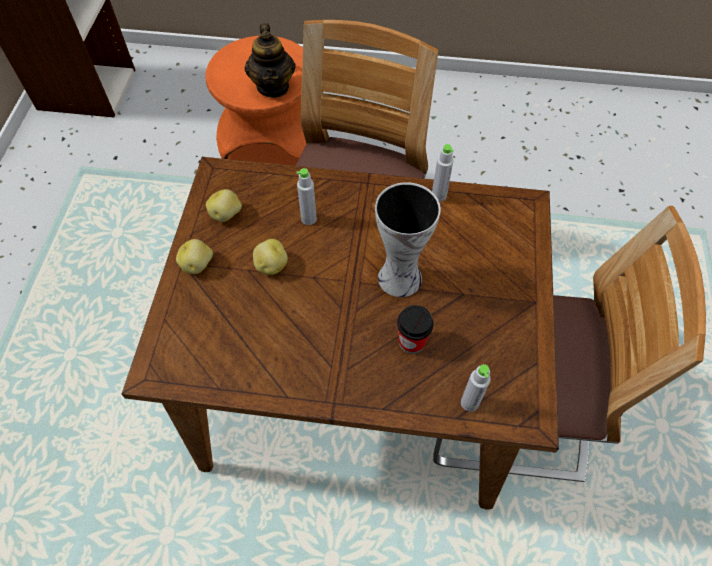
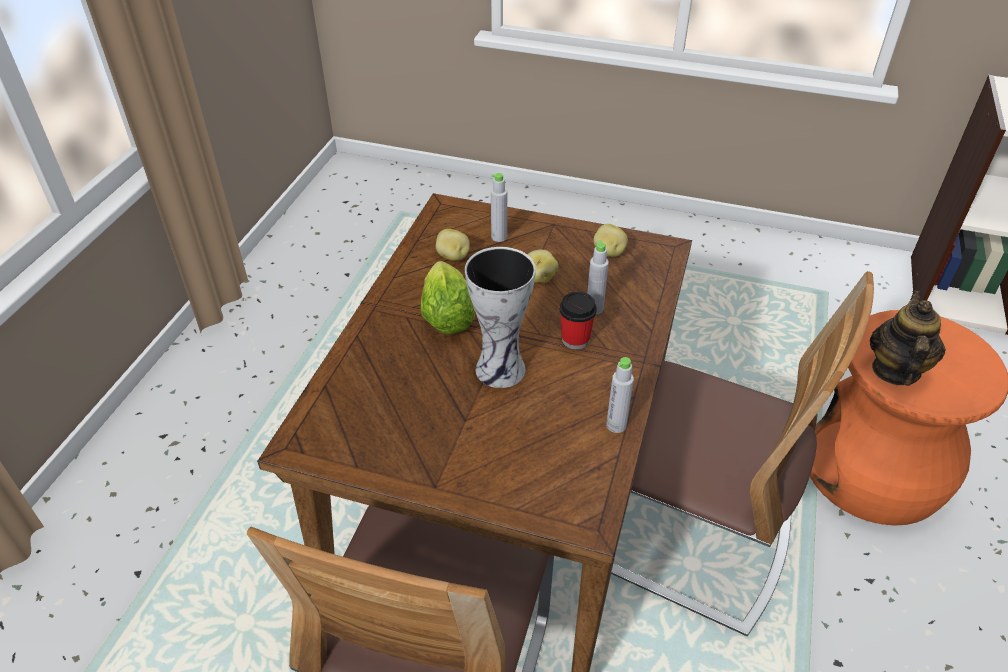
camera: 100 degrees right, 15 degrees down
potato [176,239,213,274] -> potato moved to [436,229,470,261]
teapot [245,23,296,98] -> teapot turned 105 degrees clockwise [870,290,946,386]
cup [397,305,434,354] -> cup moved to [560,292,597,350]
grey bottle [461,364,491,412] -> grey bottle moved to [491,173,507,242]
none -> lettuce [421,261,475,334]

